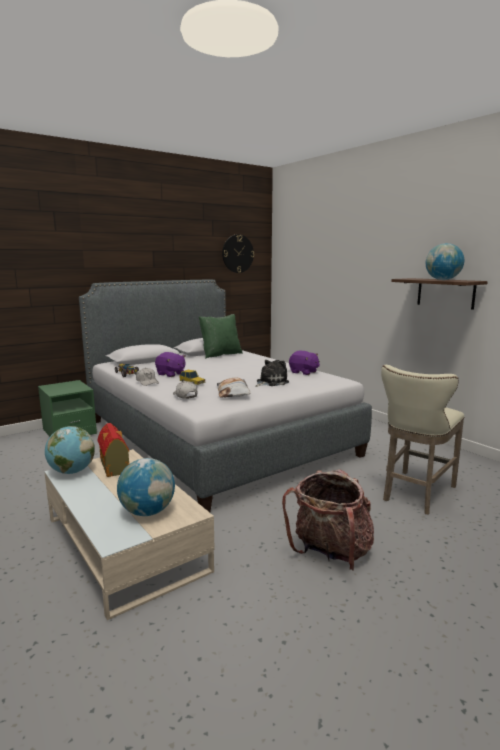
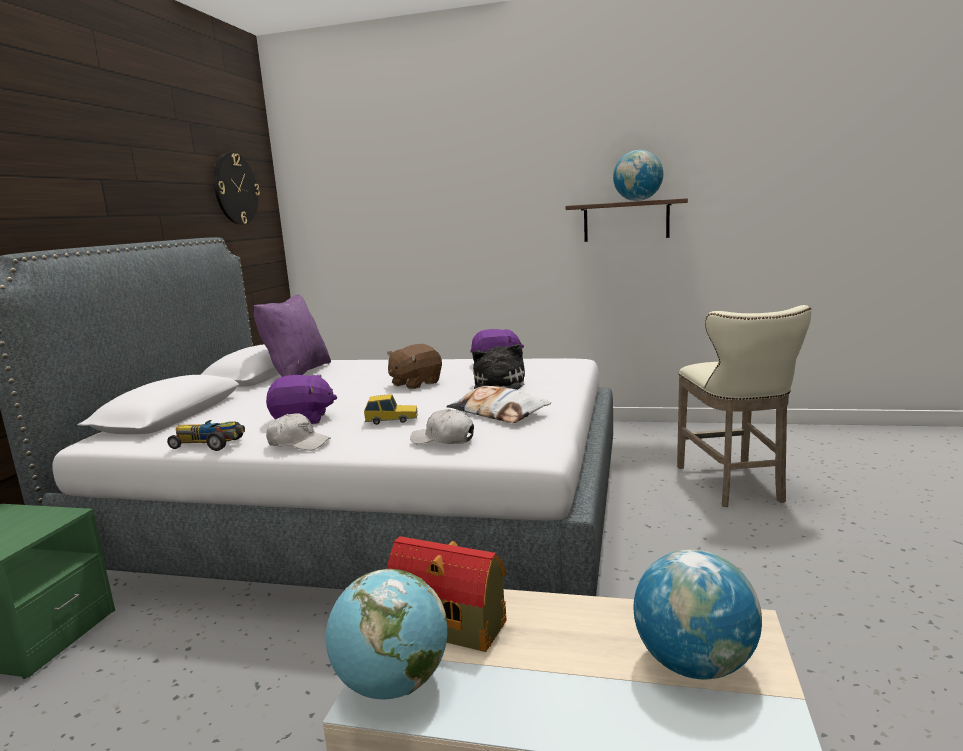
camera: 40 degrees left, 0 degrees up
green pillow [199,314,242,358] -> purple pillow [253,294,331,377]
backpack [282,469,374,571] -> none
none -> brown plush toy [387,344,442,389]

